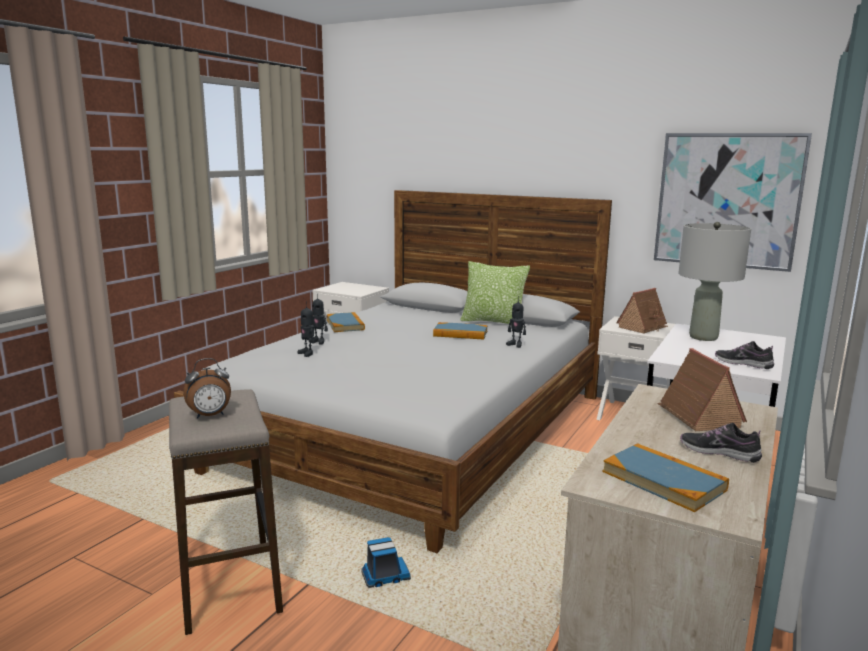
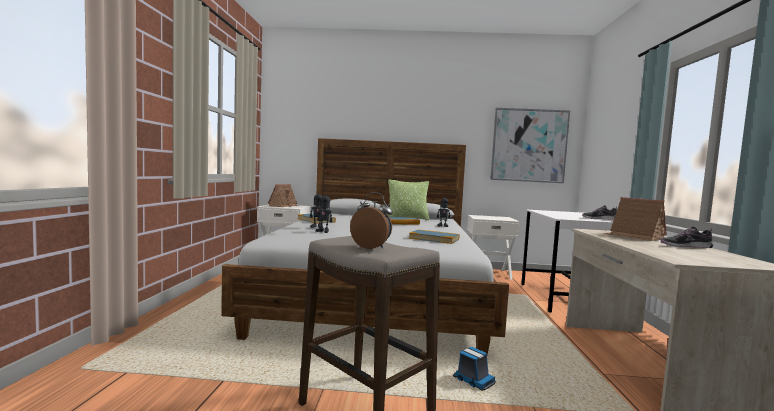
camera: 25 degrees left, 10 degrees down
alarm clock [183,358,231,419] -> alarm clock turned 105 degrees counterclockwise [350,192,392,249]
toy truck [361,537,411,588] -> toy truck turned 90 degrees clockwise [453,347,496,391]
book [603,443,729,512] -> book moved to [409,229,459,244]
toy house [616,288,668,333] -> toy house moved to [268,184,298,207]
grey table lamp [678,222,751,341] -> none

